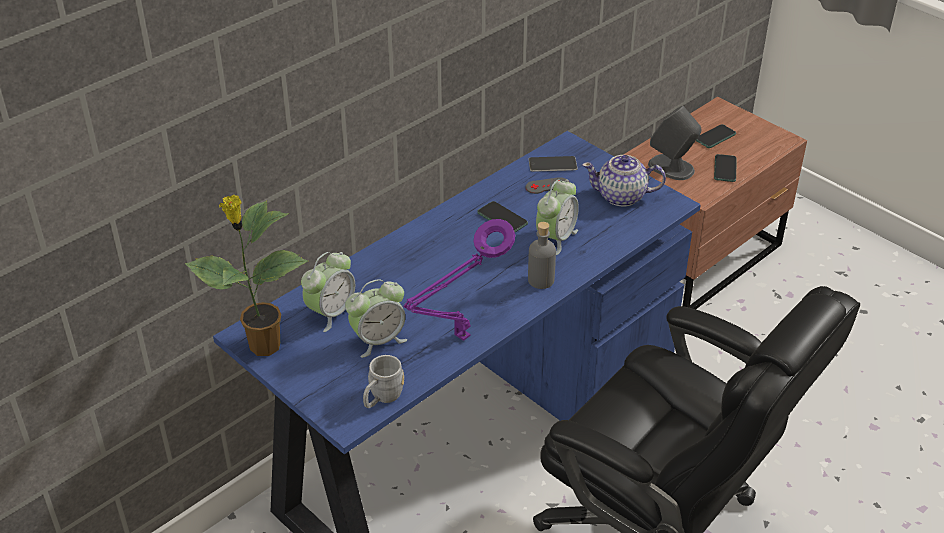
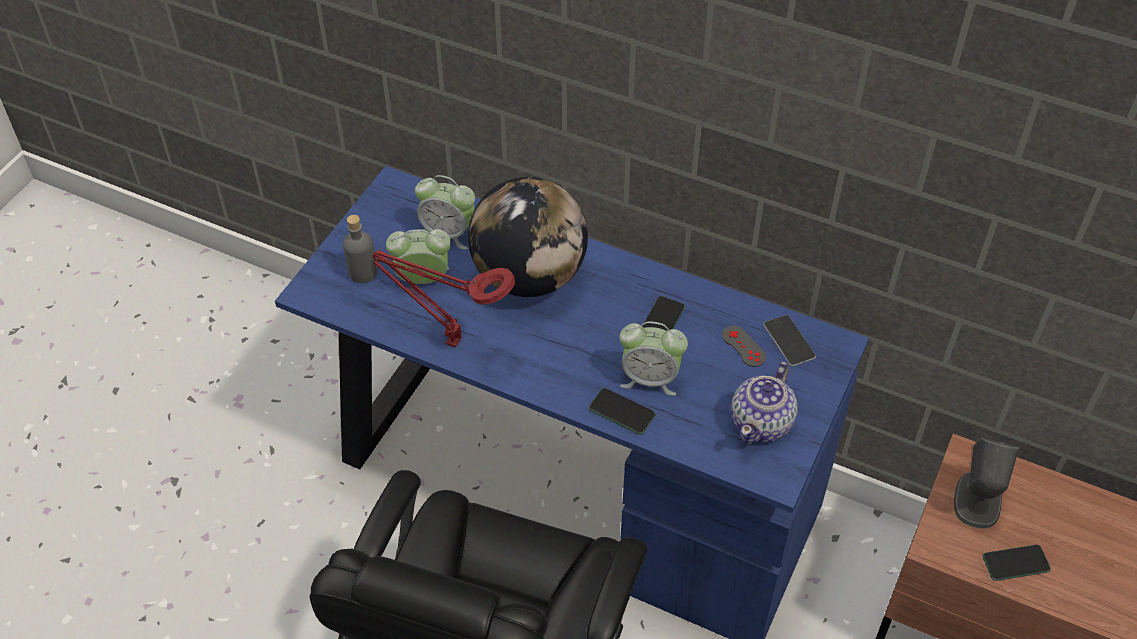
camera: 70 degrees right, 10 degrees up
potted plant [185,195,308,356] -> none
alarm clock [345,279,407,358] -> alarm clock turned 135 degrees clockwise [386,229,451,284]
grey mug [363,355,404,408] -> none
purple table lamp [403,219,515,341] -> red table lamp [372,250,515,347]
grey bottle [528,222,556,289] -> grey bottle moved to [343,215,377,283]
teapot [582,155,666,207] -> teapot turned 135 degrees counterclockwise [731,362,798,444]
phone [696,124,736,148] -> phone moved to [589,388,656,435]
none -> globe [468,177,588,297]

